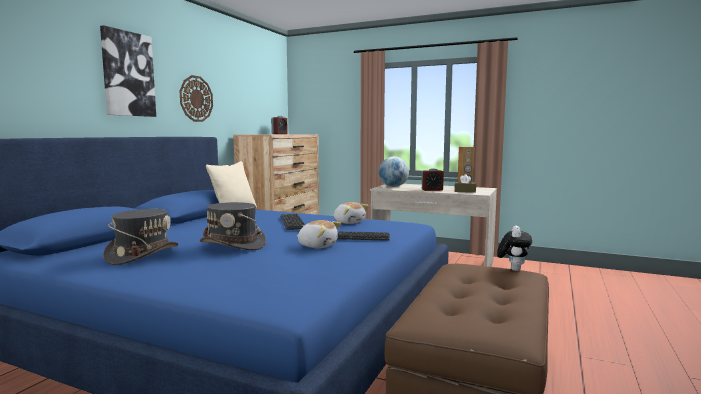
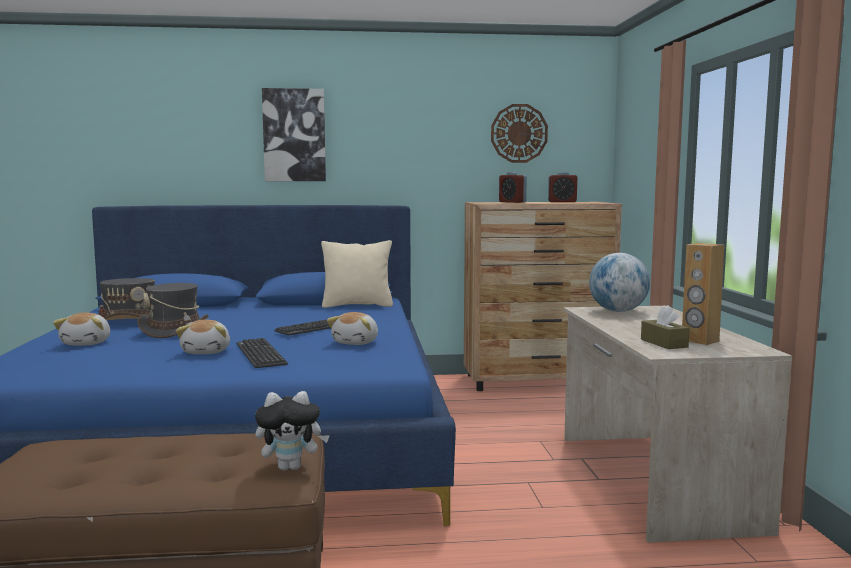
camera: 60 degrees right, 0 degrees up
wall clock [180,75,213,122] -> wall clock moved to [491,104,548,163]
alarm clock [422,168,444,191] -> alarm clock moved to [499,172,527,203]
none -> plush toy [53,313,110,346]

